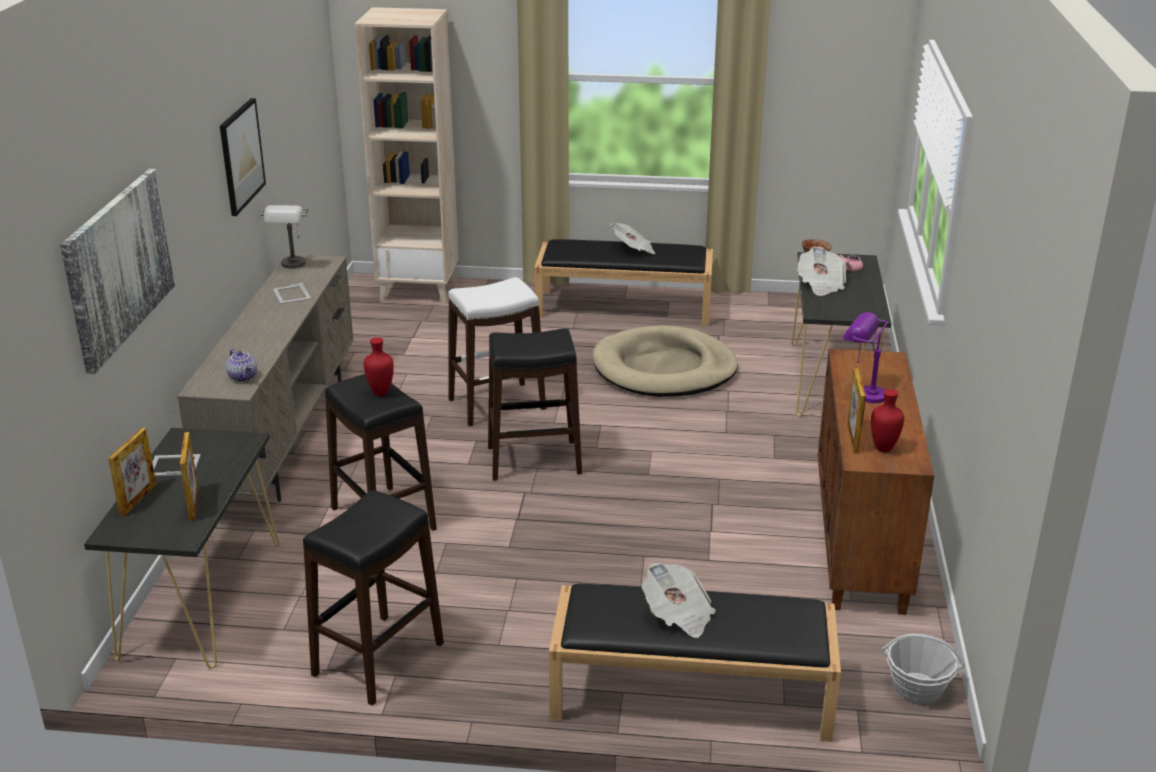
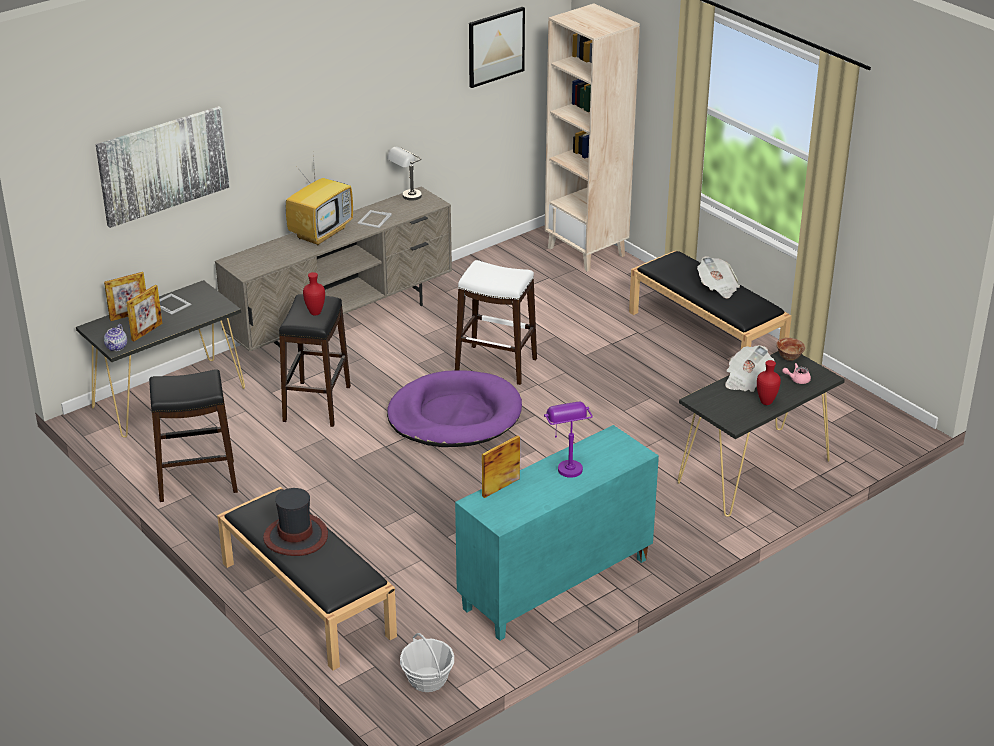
camera: 45 degrees right, 5 degrees up
picture [220,98,266,216] -> picture moved to [469,7,525,88]
teapot [226,349,257,382] -> teapot moved to [104,324,127,351]
black stool [488,328,582,481] -> purple dog bed [387,370,522,447]
beige dog bed [592,326,738,397] -> none
newspaper [642,562,716,638] -> hat [263,488,328,556]
brown cabinet [818,349,934,615] -> turquoise cabinet [455,425,659,641]
red vase [871,389,904,452] -> red vase moved to [757,360,781,405]
none -> television [286,155,353,246]

